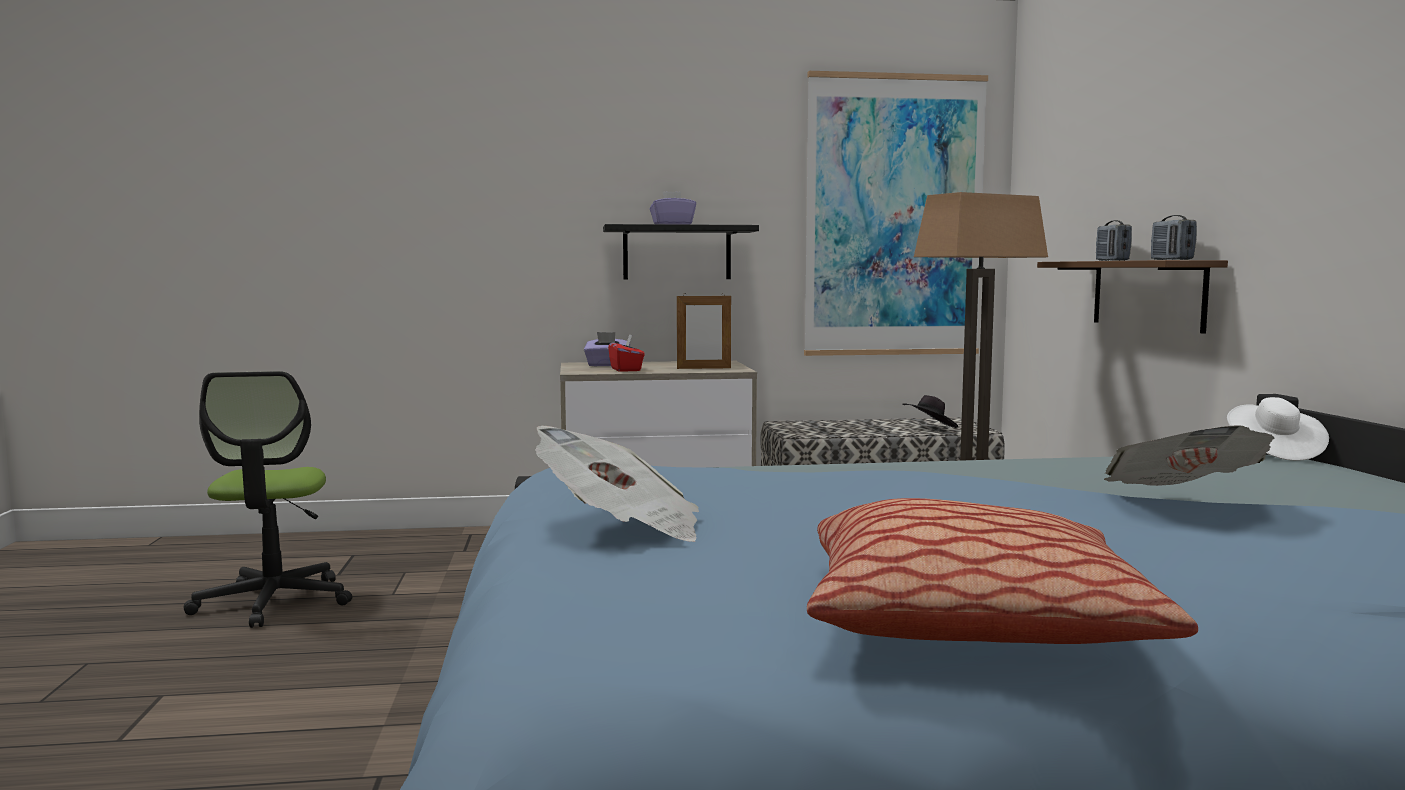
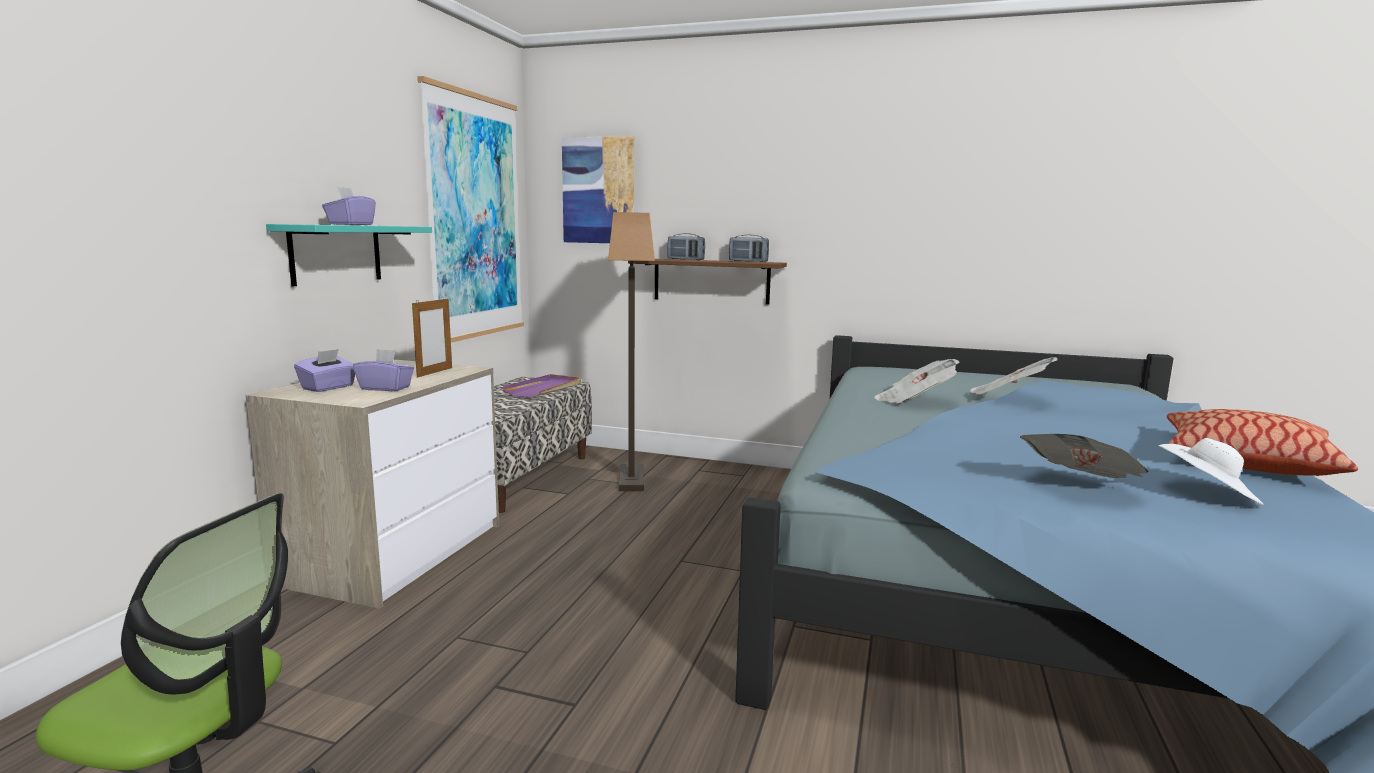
camera: 65 degrees left, 5 degrees up
black shelf [603,224,759,279] -> turquoise shelf [266,224,432,286]
red tissue box [608,334,645,372] -> purple tissue box [353,349,414,391]
black hat [902,395,958,428] -> purple tray [502,374,581,398]
white hat [1227,397,1329,461] -> white hat moved to [1159,438,1264,505]
none -> picture [562,136,634,243]
none -> newspaper [875,359,960,404]

